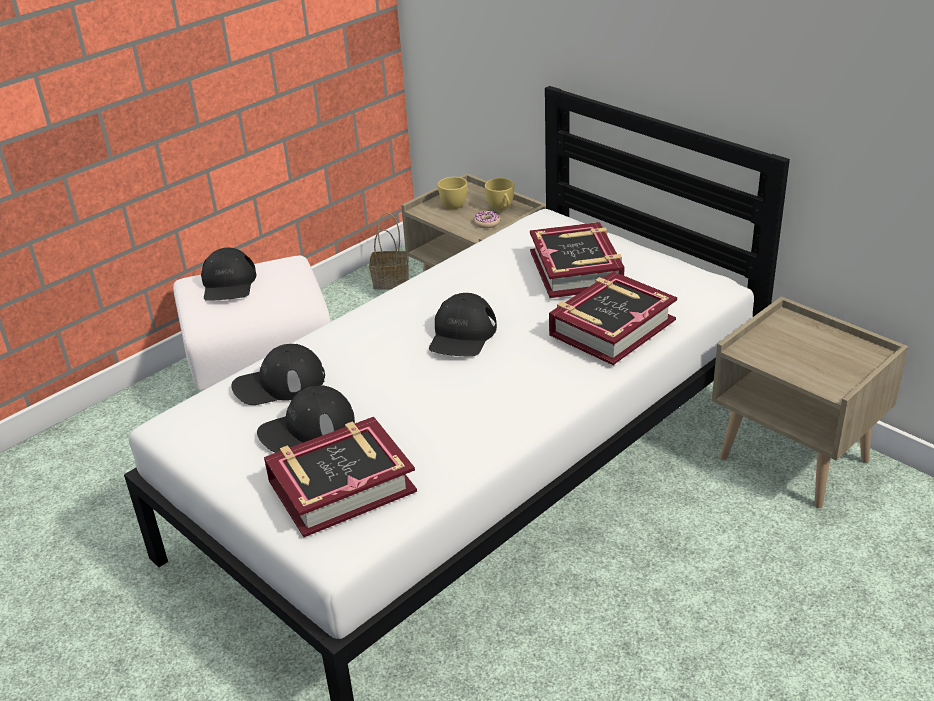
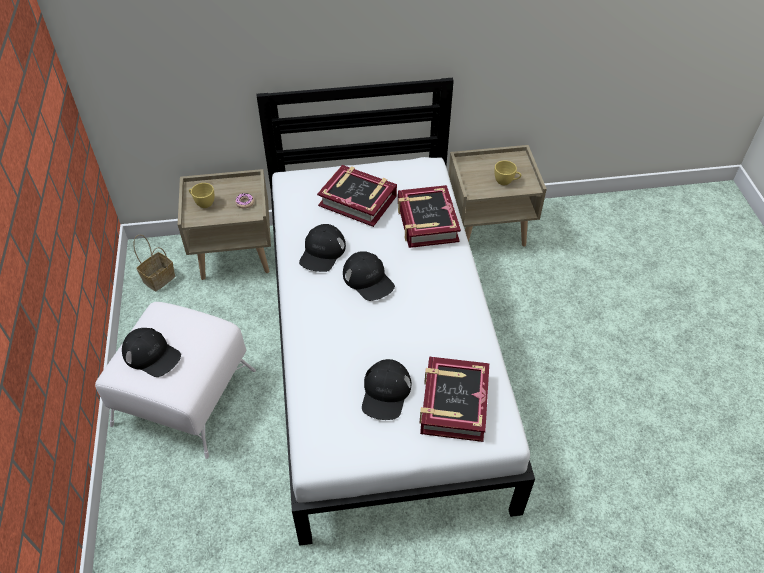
camera: 55 degrees left, 15 degrees up
black cap [231,344,325,405] -> black cap moved to [299,224,346,272]
yellow cup [485,178,514,211] -> yellow cup moved to [494,160,521,185]

